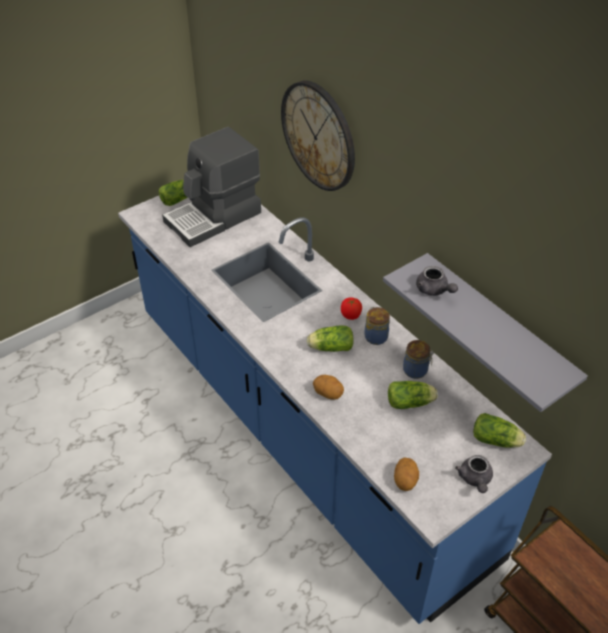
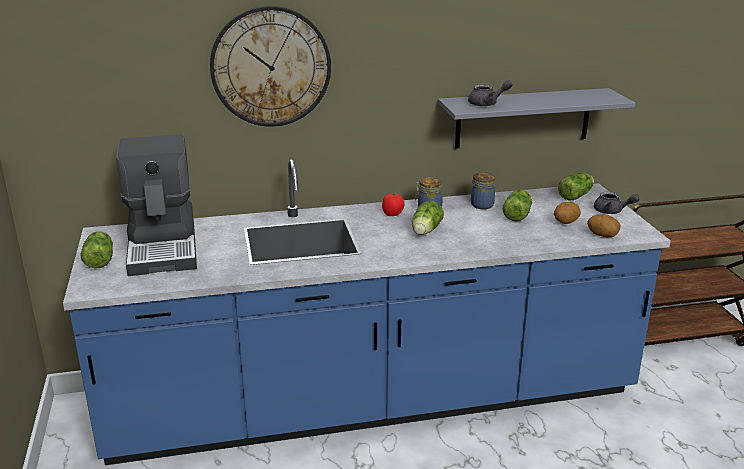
camera: 65 degrees left, 20 degrees down
potato [313,375,344,400] -> potato moved to [554,202,581,224]

